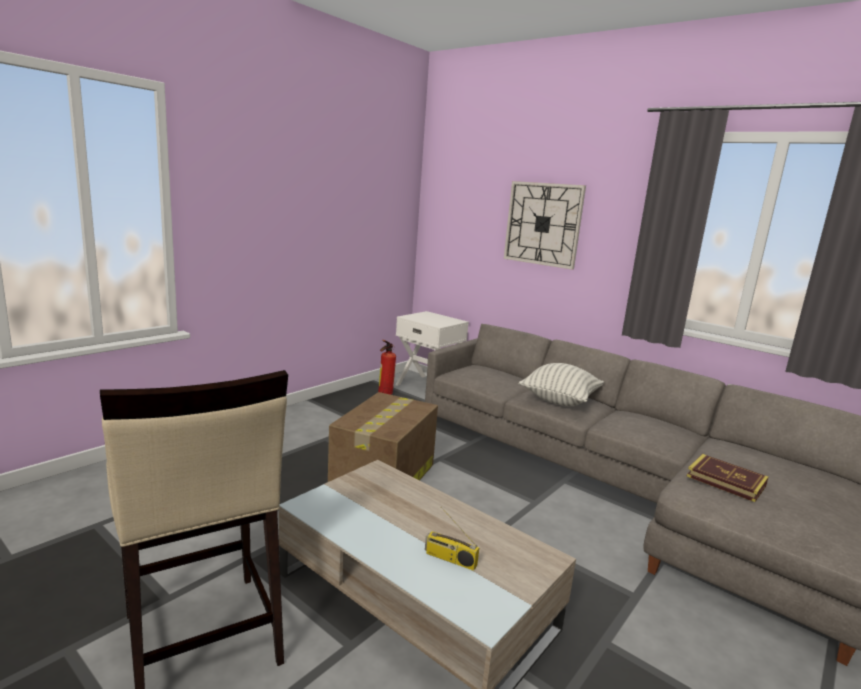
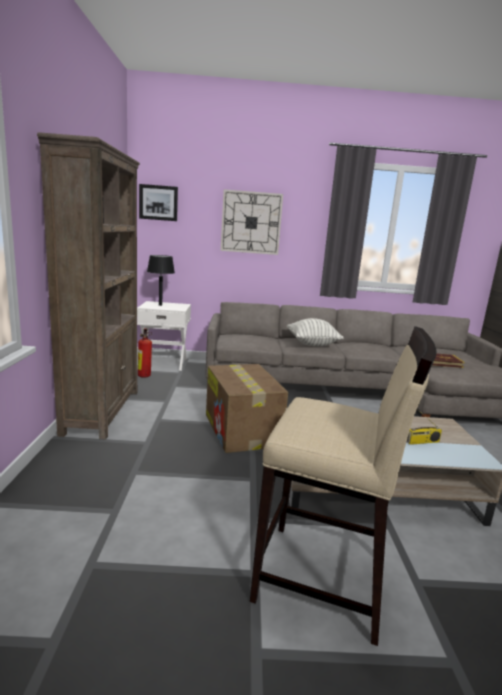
camera: 40 degrees left, 0 degrees up
none -> brown bookcase [37,132,140,440]
none -> picture [139,184,178,221]
none -> black table lamp [147,255,175,306]

